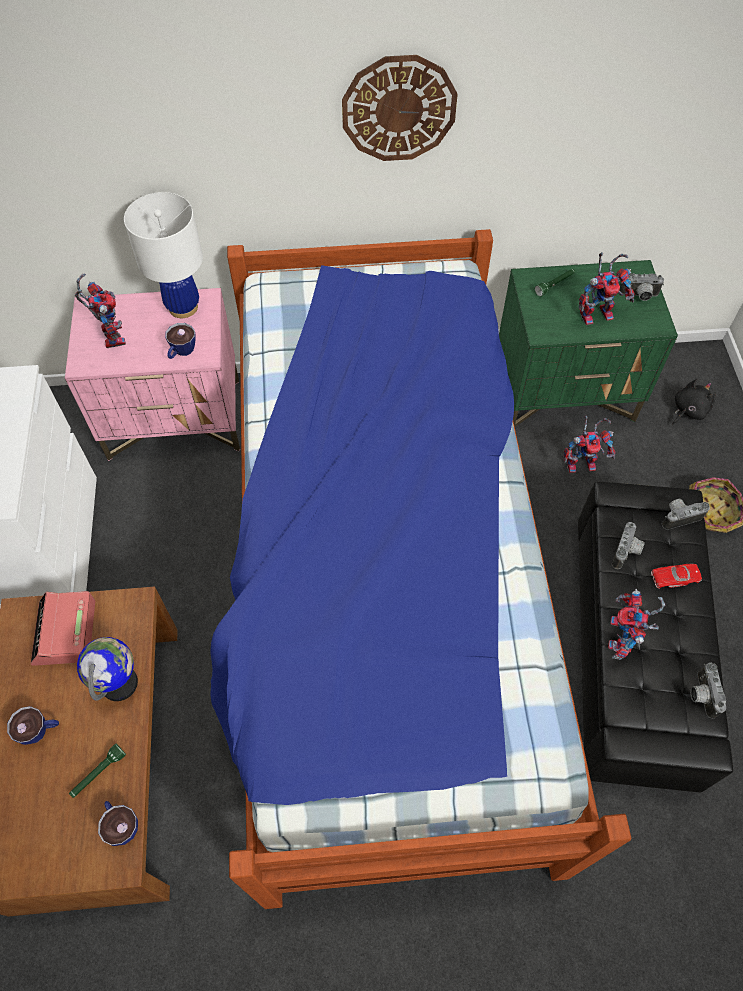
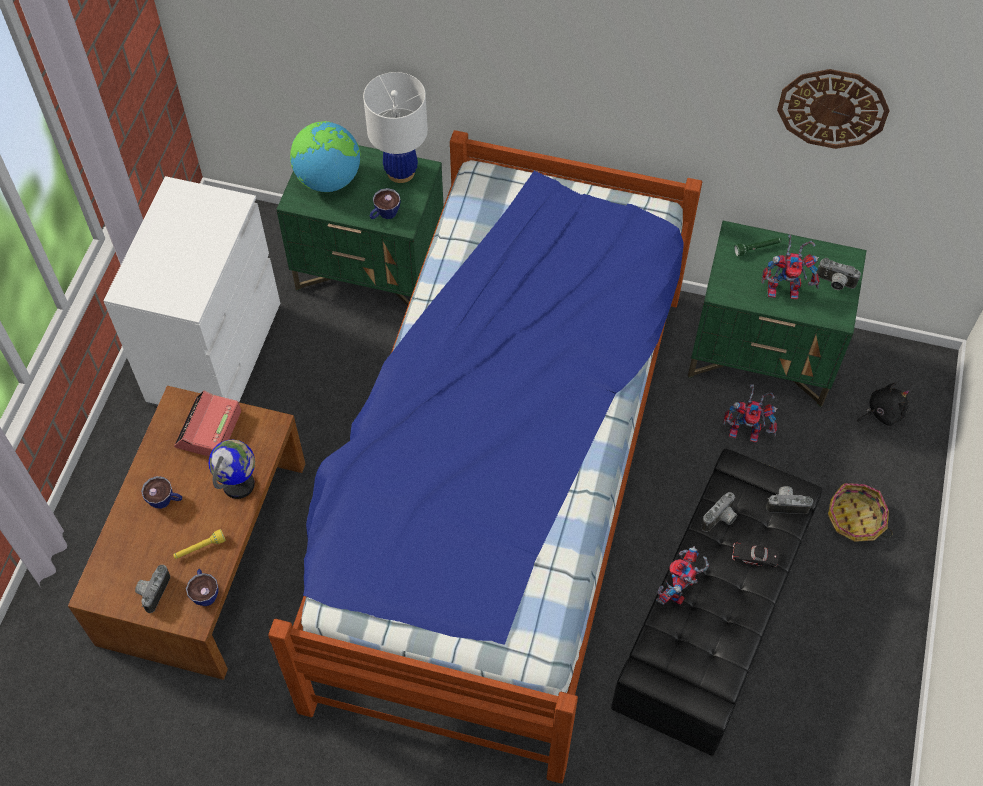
camera: 20 degrees right, 0 degrees up
pink nightstand [65,288,240,461] -> green nightstand [276,145,444,306]
green flashlight [69,744,126,798] -> yellow flashlight [173,529,226,559]
toy robot [75,274,126,348] -> globe [290,121,361,192]
wall clock [342,55,458,161] -> wall clock moved to [777,69,889,149]
red toy car [651,564,702,589] -> black toy car [732,542,779,567]
camera [690,663,726,719] -> camera moved to [135,565,170,613]

